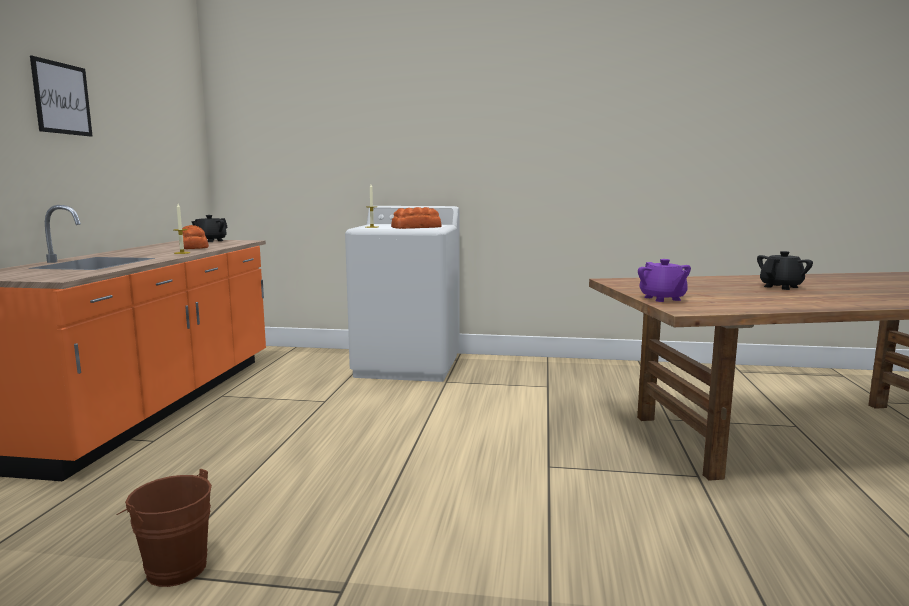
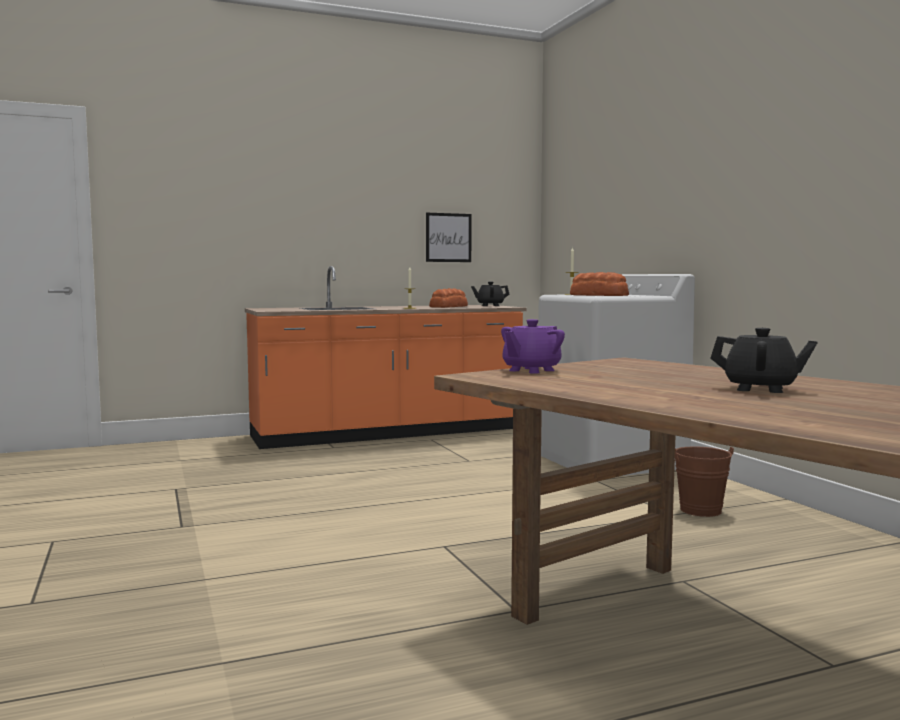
camera: 60 degrees right, 5 degrees down
picture [30,56,93,137] -> picture moved to [426,213,472,262]
brown bucket [116,469,212,587] -> brown bucket moved to [675,446,734,517]

